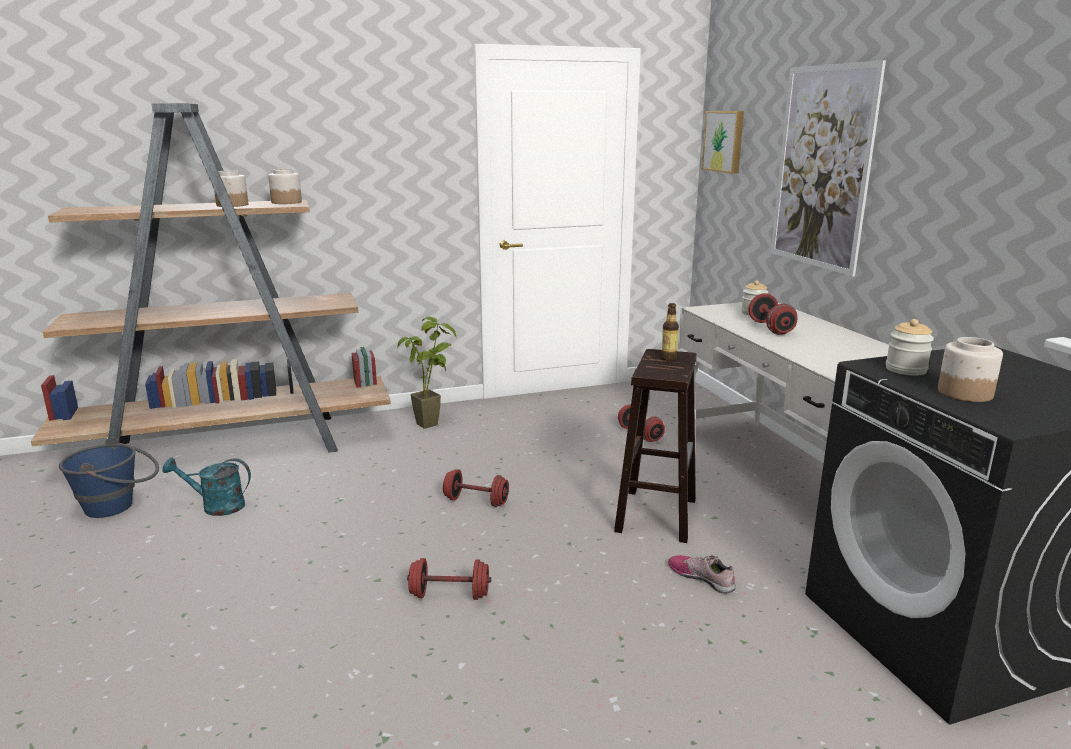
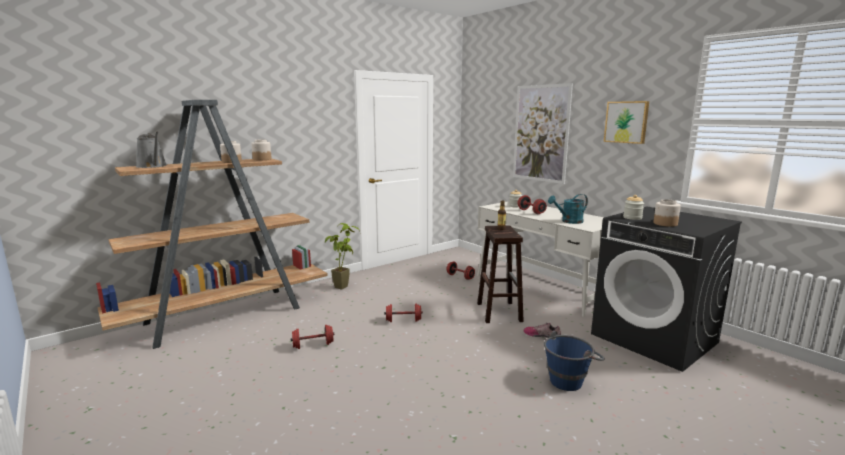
camera: 20 degrees left, 5 degrees down
blue bucket [59,437,159,518] -> blue bucket moved to [544,331,605,391]
turquoise watering can [162,457,251,516] -> turquoise watering can moved to [548,194,588,224]
red dumbbell [407,558,491,600] -> red dumbbell moved to [291,325,334,349]
picture [702,111,744,174] -> picture moved to [604,101,649,144]
none -> grey watering can [136,131,167,168]

